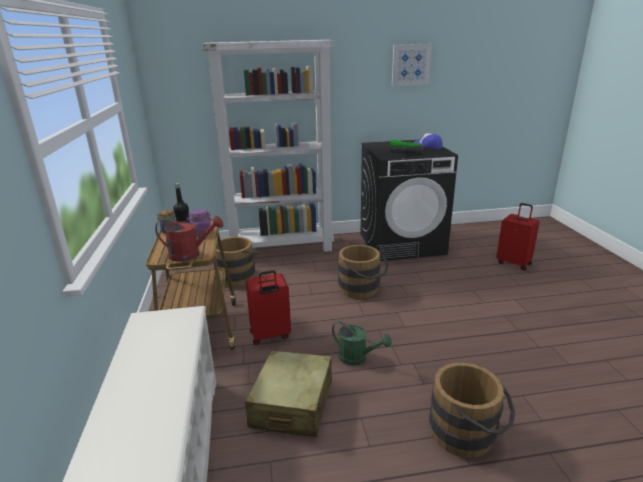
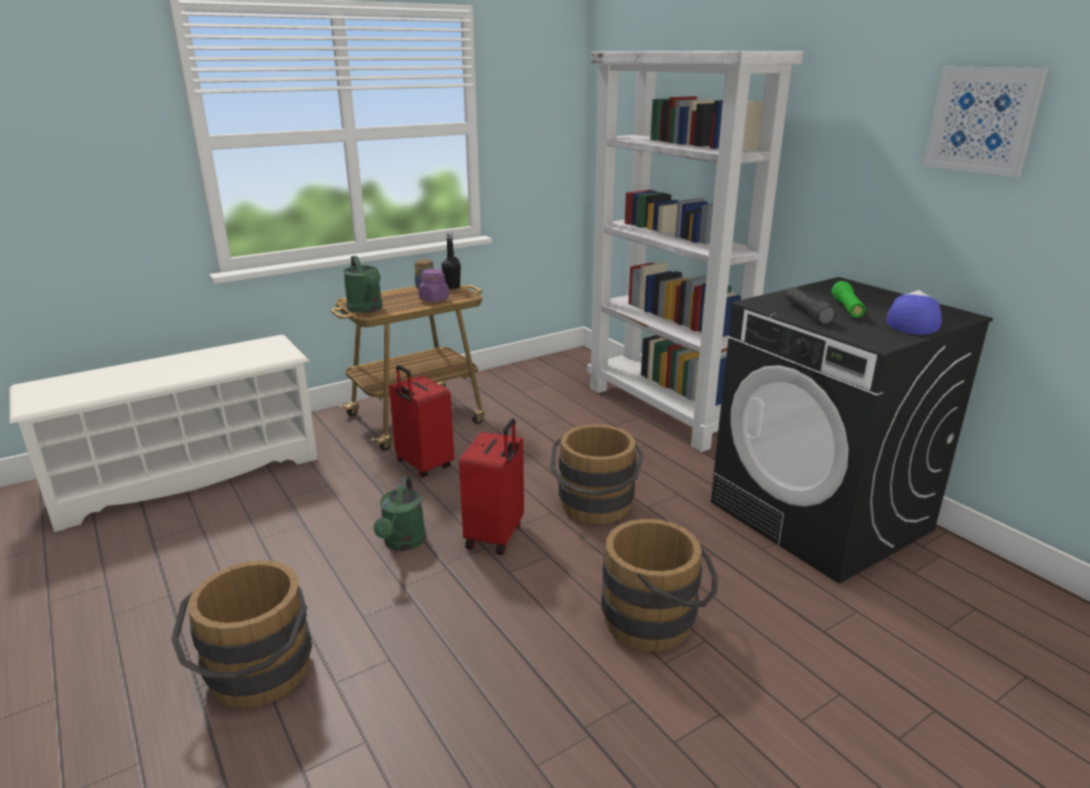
camera: 65 degrees right, 0 degrees up
red watering can [155,216,223,262] -> green watering can [343,256,383,313]
brown bucket [214,237,261,288] -> brown bucket moved to [601,519,718,651]
beige suitcase [245,350,332,437] -> none
red suitcase [496,203,540,271] -> red suitcase moved to [459,418,524,555]

